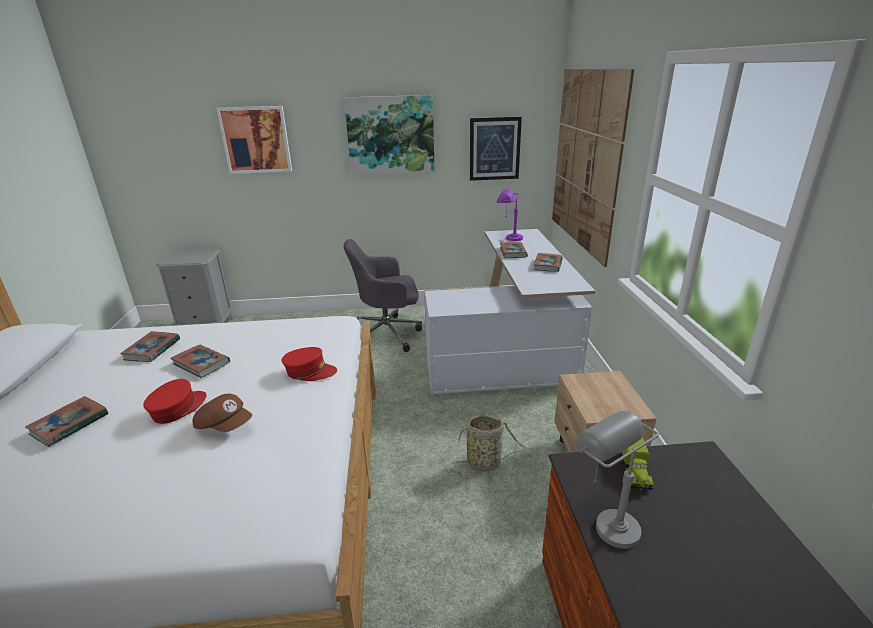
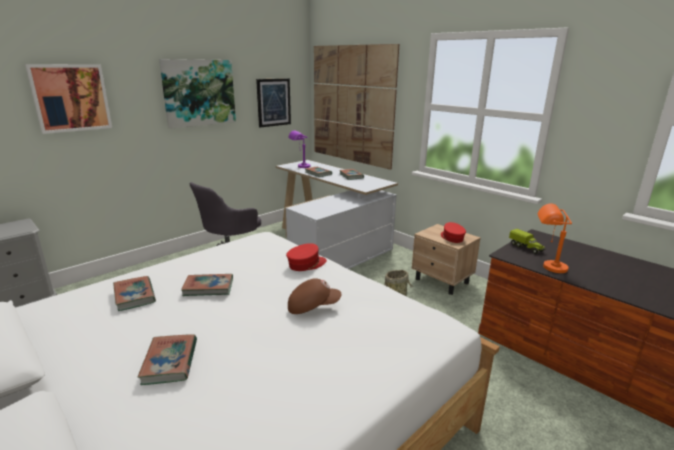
camera: 40 degrees left, 5 degrees down
red cap [143,379,206,424] -> red cap moved to [441,222,466,243]
grey table lamp [574,411,659,549] -> orange table lamp [537,203,572,273]

